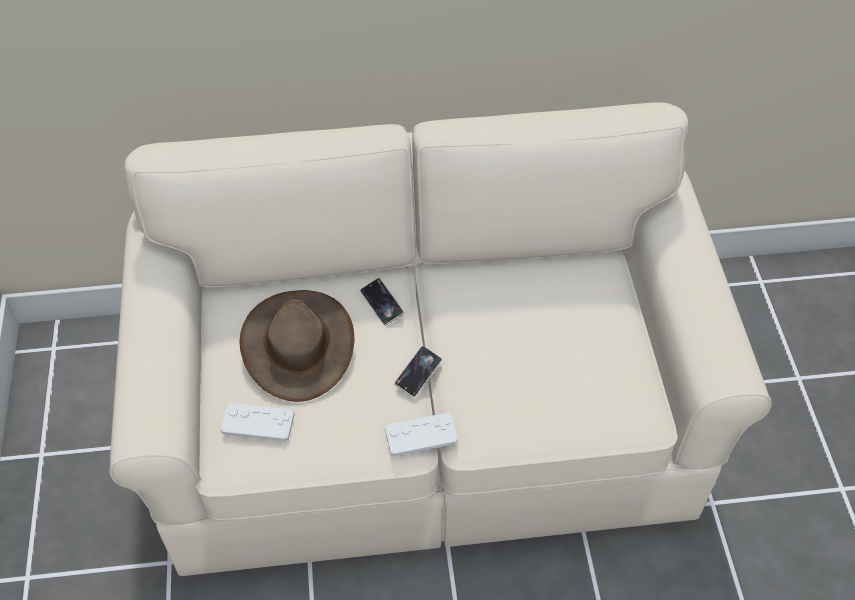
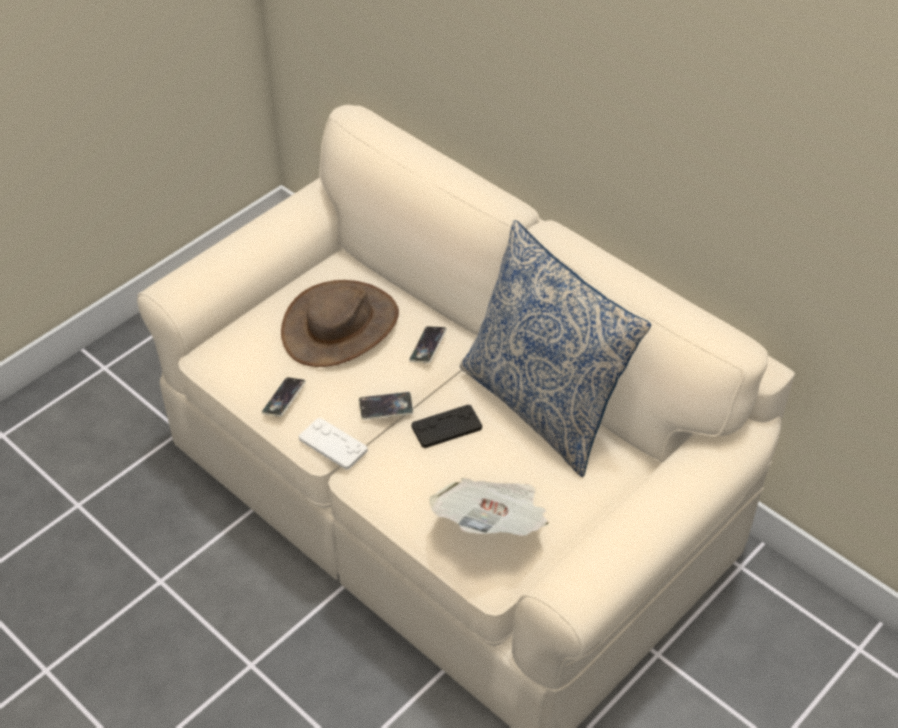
camera: 50 degrees right, 5 degrees down
white game controller [221,403,295,441] -> none
none -> phone [262,377,306,417]
none -> black game controller [411,404,482,448]
none -> newspaper [429,478,549,536]
none -> pillow [460,220,651,477]

